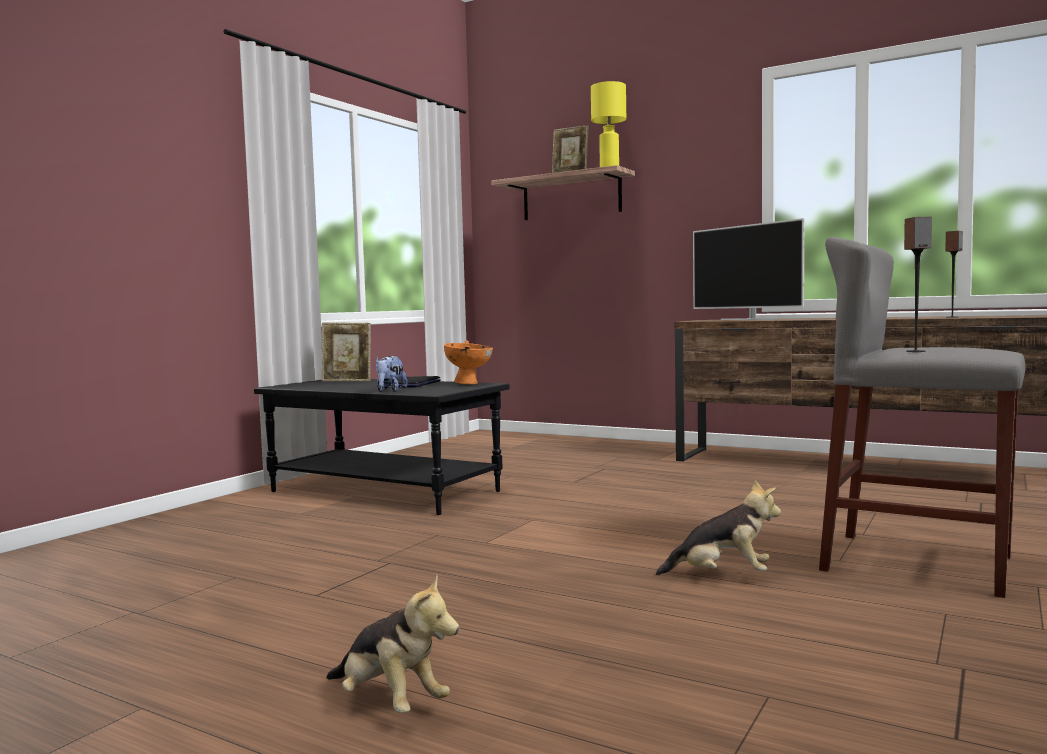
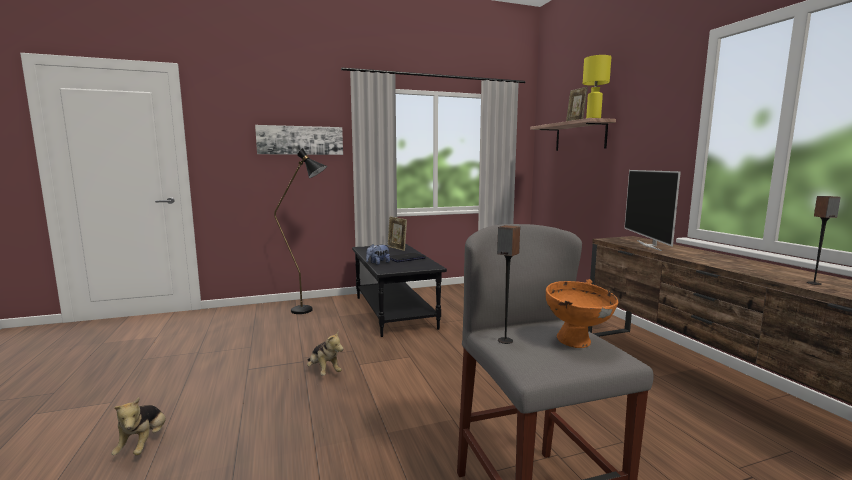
camera: 40 degrees right, 5 degrees up
orange bowl [444,340,493,385] -> orange bowl moved to [546,279,619,348]
plush toy [656,480,781,575] -> plush toy moved to [307,330,343,376]
none -> picture [255,125,343,155]
none -> black floor lamp [274,148,327,314]

